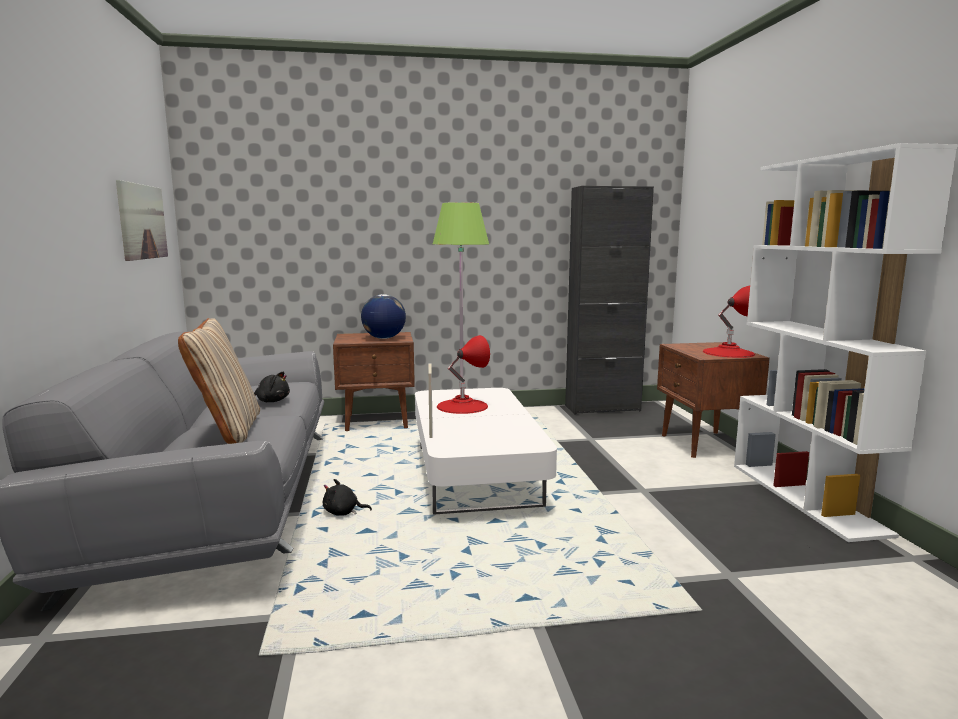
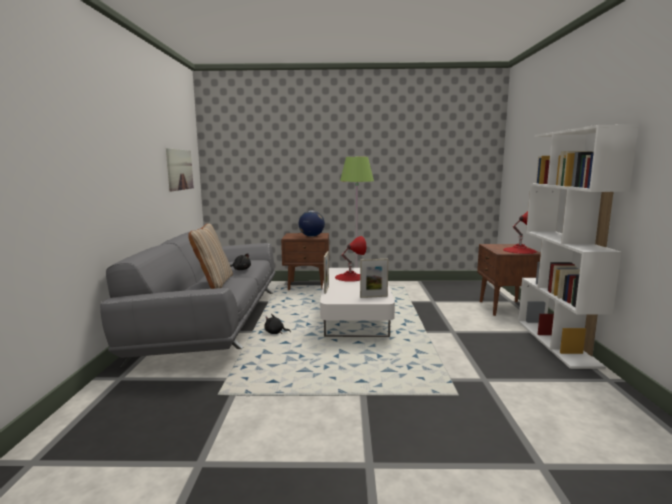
camera: 10 degrees right, 0 degrees up
black cabinet [565,186,654,414] -> none
none -> picture frame [360,259,388,298]

